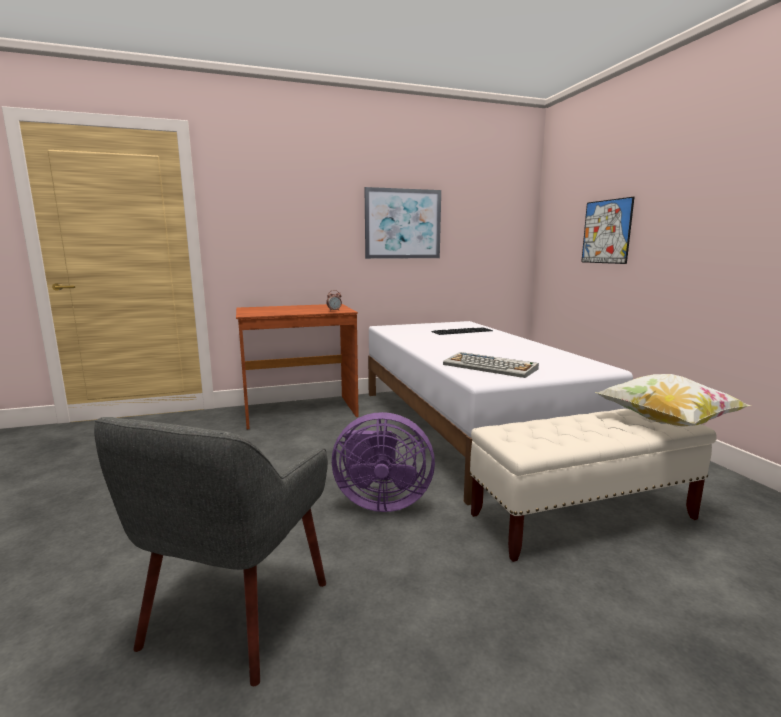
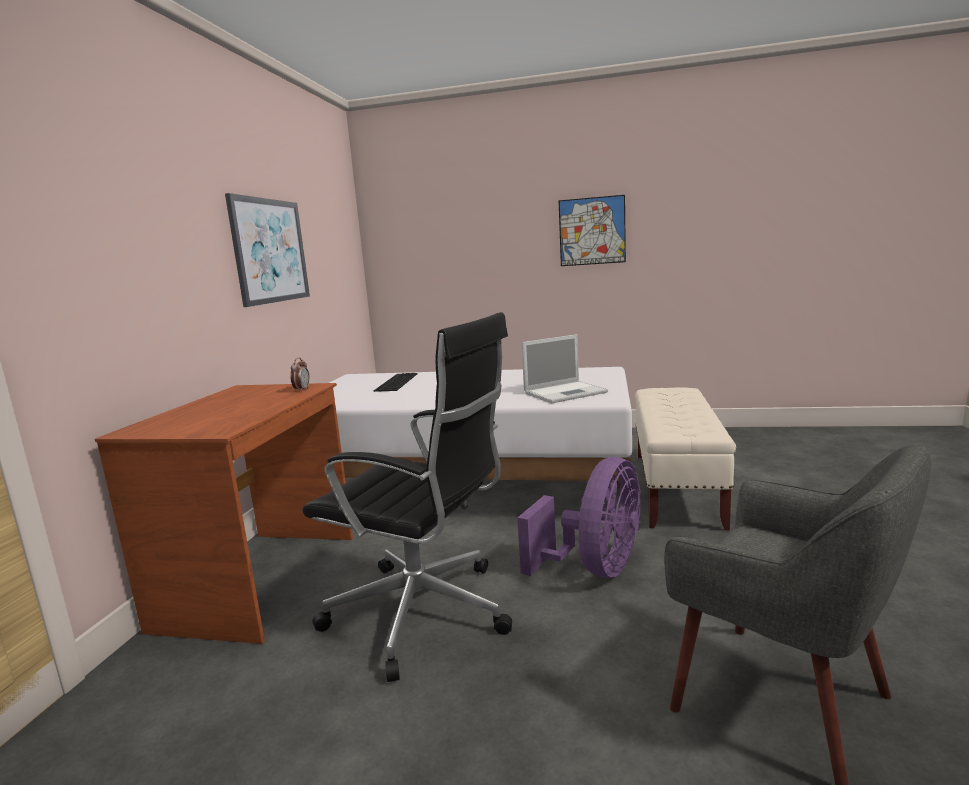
camera: 60 degrees left, 0 degrees up
keyboard [443,352,539,378] -> laptop [521,334,608,403]
picture [581,197,634,264] -> picture moved to [558,195,626,266]
pillow [595,374,751,427] -> none
none -> black office chair [303,312,512,682]

